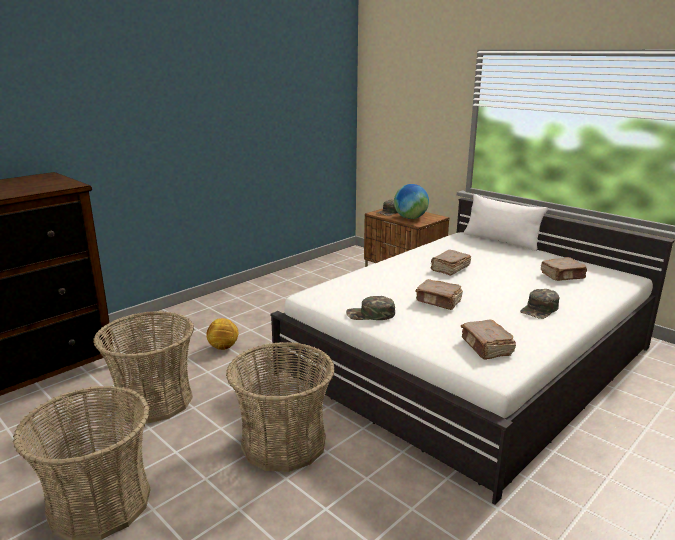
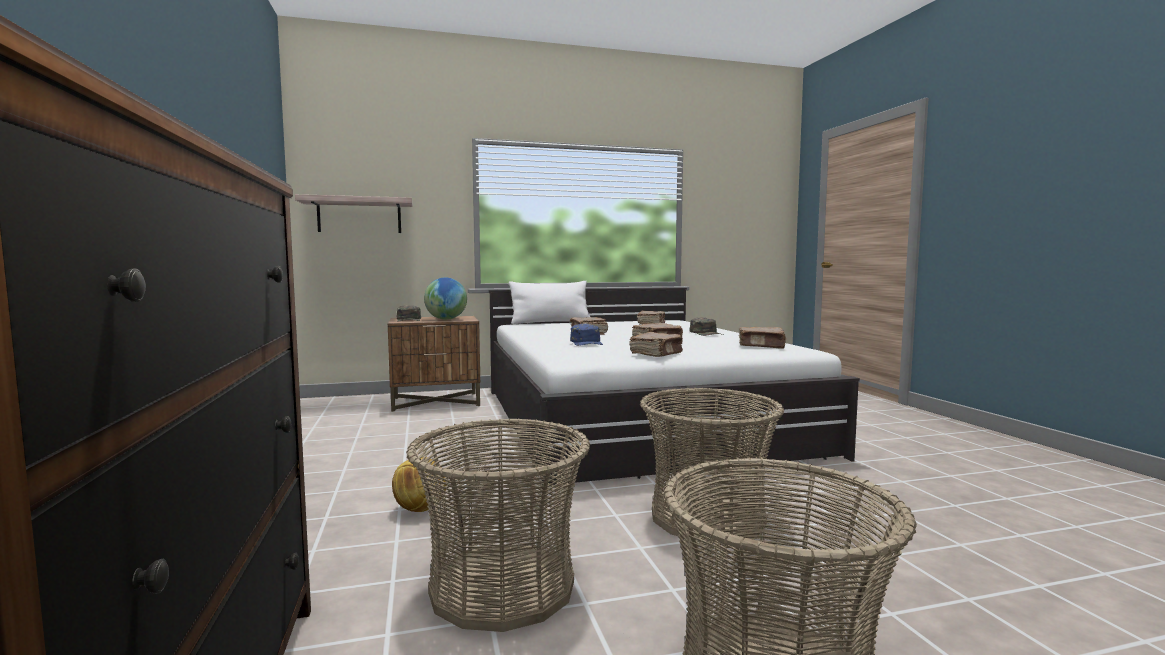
camera: 60 degrees left, 15 degrees down
green cap [346,296,395,320] -> brown book [629,332,683,357]
none -> shelf [295,194,413,233]
none -> blue cap [570,324,603,346]

